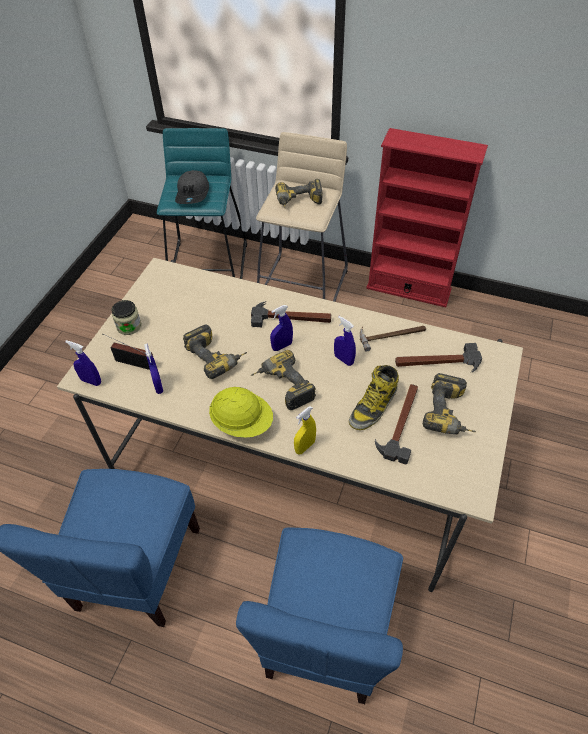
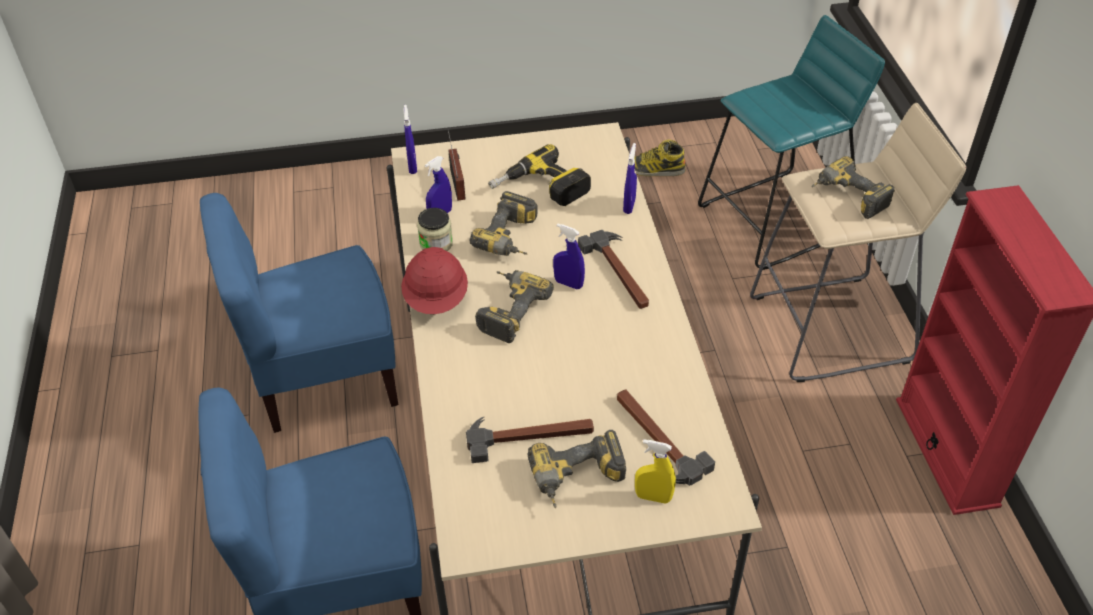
camera: 60 degrees right, 5 degrees down
jar [111,300,142,335] -> jar moved to [417,208,453,251]
grey cap [175,170,209,204] -> none
yellow hard hat [209,387,273,438] -> red hard hat [401,247,468,314]
yellow spray bottle [294,406,316,454] -> yellow spray bottle moved to [635,439,676,504]
blue spray bottle [334,316,356,366] -> blue spray bottle moved to [623,143,637,214]
boot [349,365,399,430] -> boot moved to [634,139,686,176]
hammer [360,326,426,352] -> none
none -> power drill [488,144,591,206]

